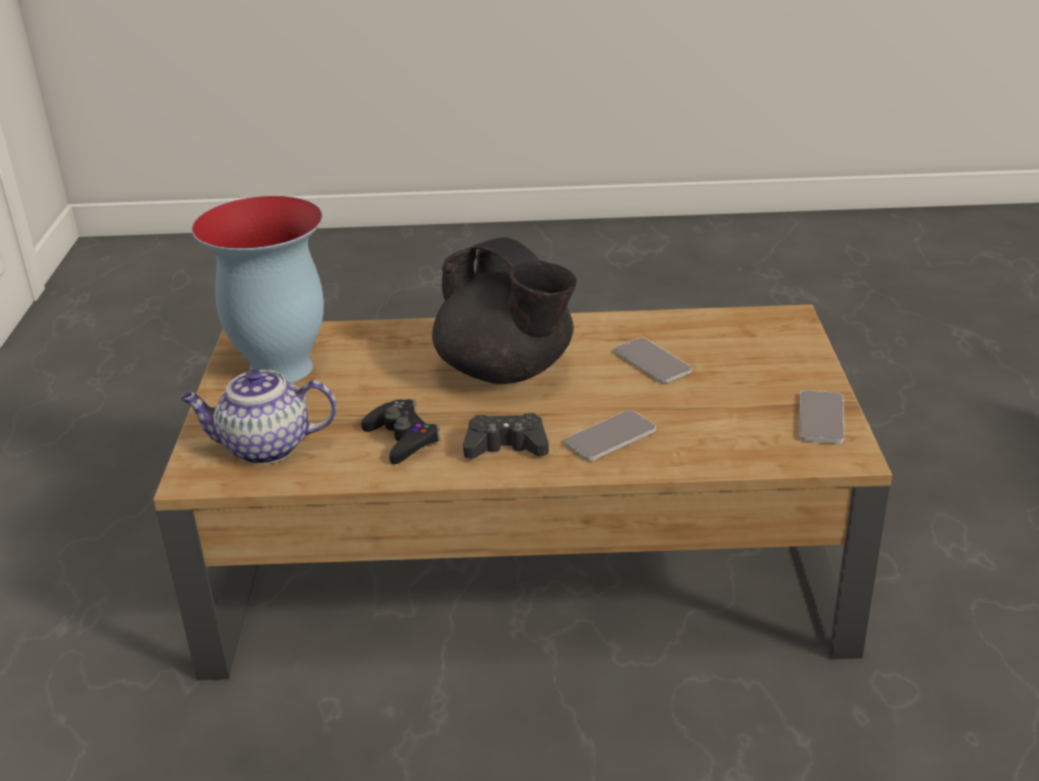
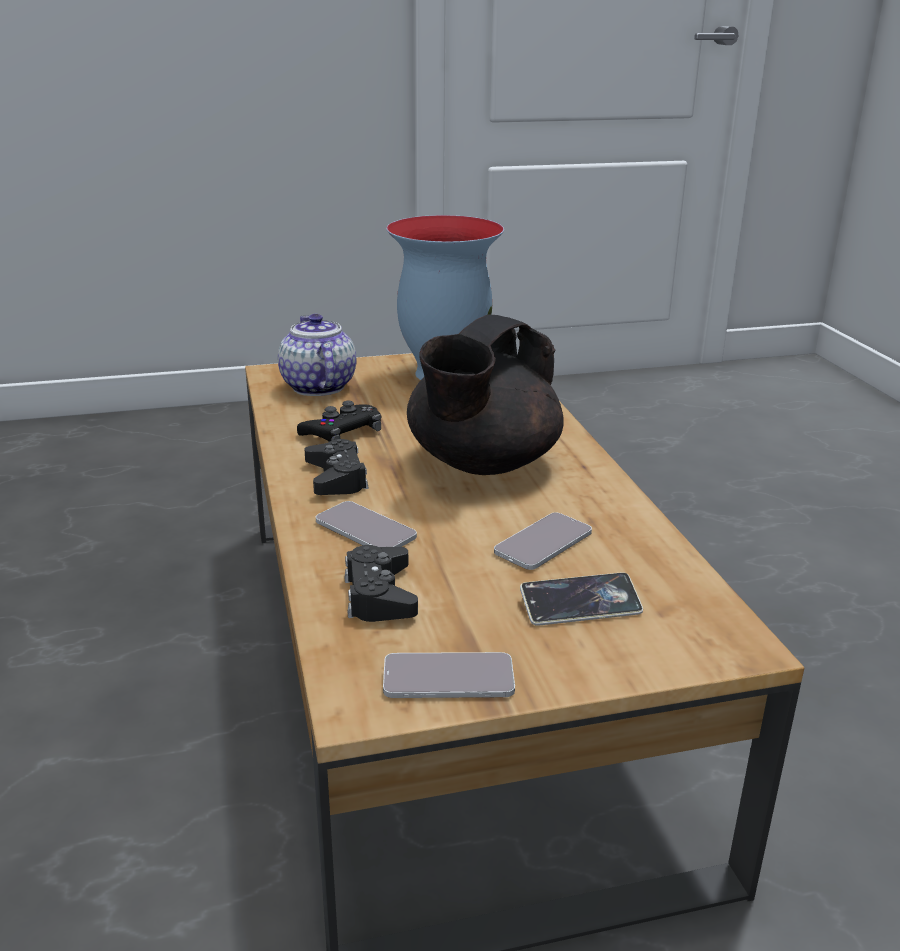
camera: 75 degrees right, 5 degrees down
none -> black game controller [344,545,418,622]
none -> phone [520,572,643,626]

